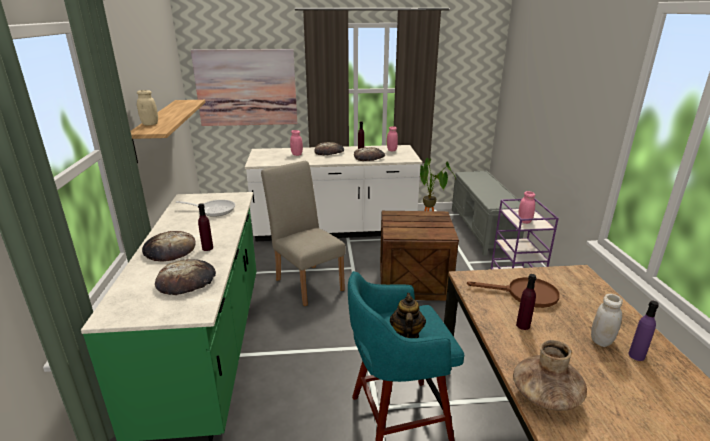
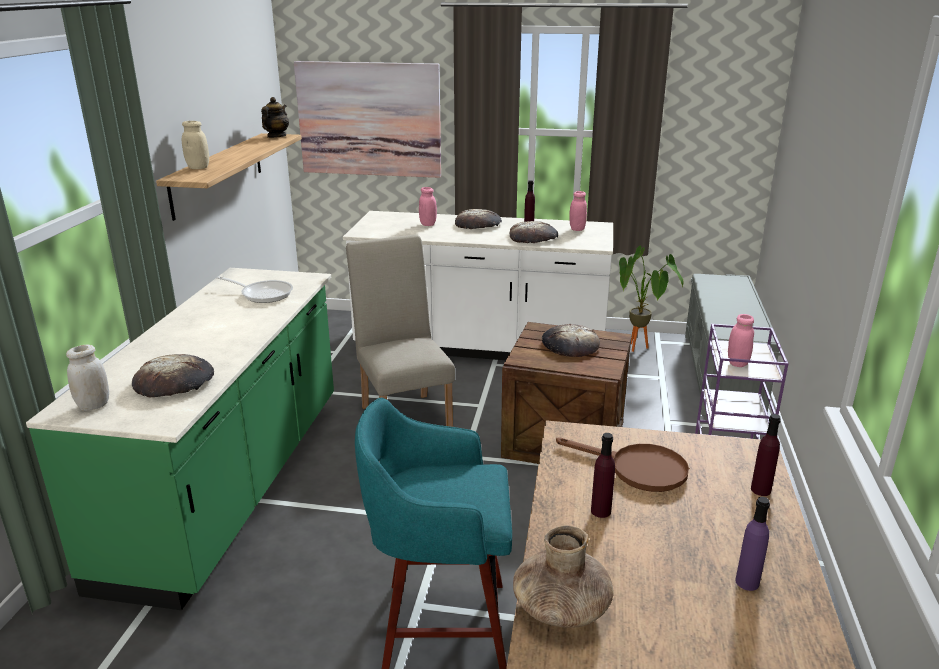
camera: 15 degrees right, 0 degrees up
bread [142,231,196,261] -> bread moved to [542,324,600,357]
purple bottle [198,203,213,251] -> purple bottle moved to [751,414,781,496]
teapot [390,293,426,338] -> teapot moved to [261,97,289,138]
white jar [591,294,623,347] -> white jar moved to [66,345,109,411]

